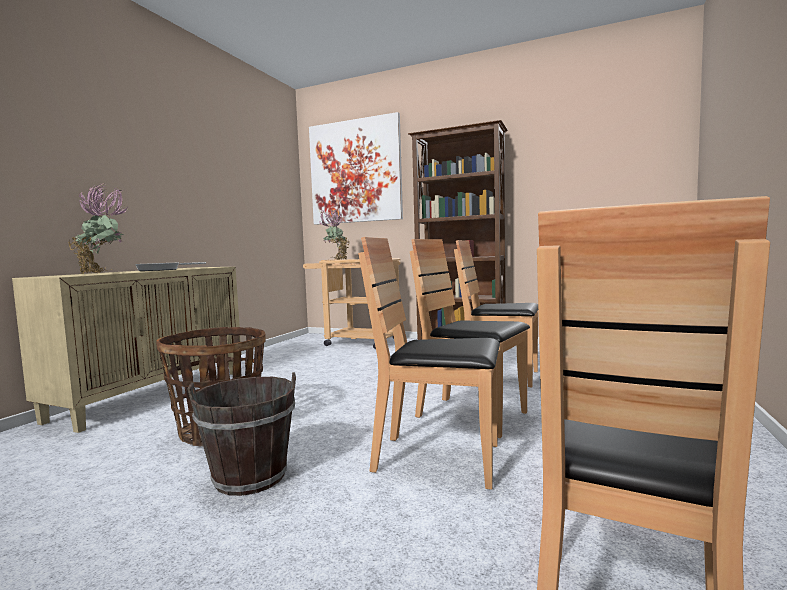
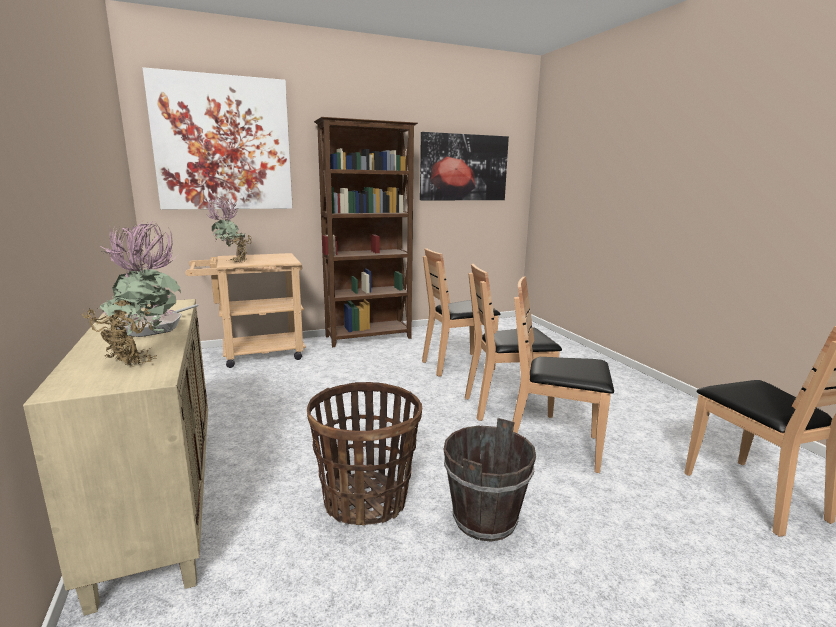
camera: 45 degrees left, 10 degrees up
brown chair [358,237,500,490] -> brown chair turned 45 degrees clockwise [512,276,614,473]
none -> picture [420,132,509,200]

